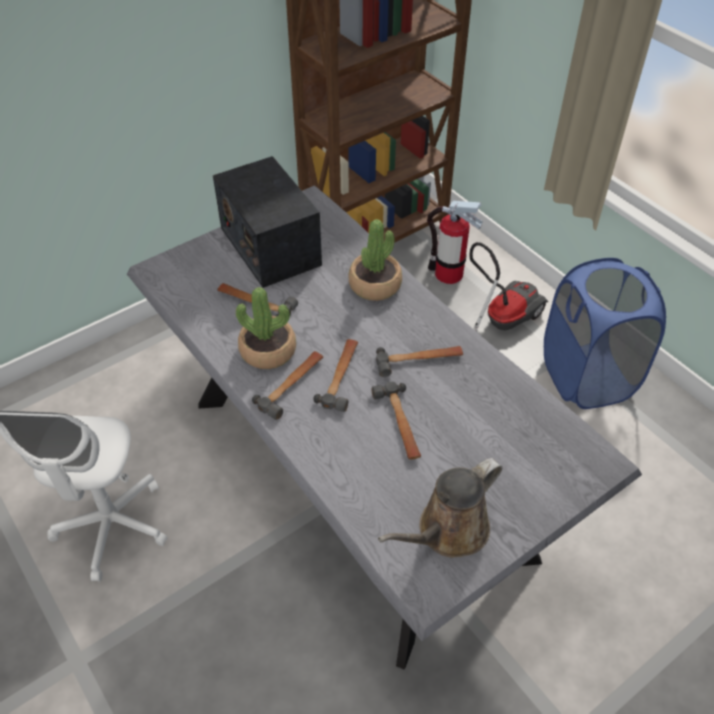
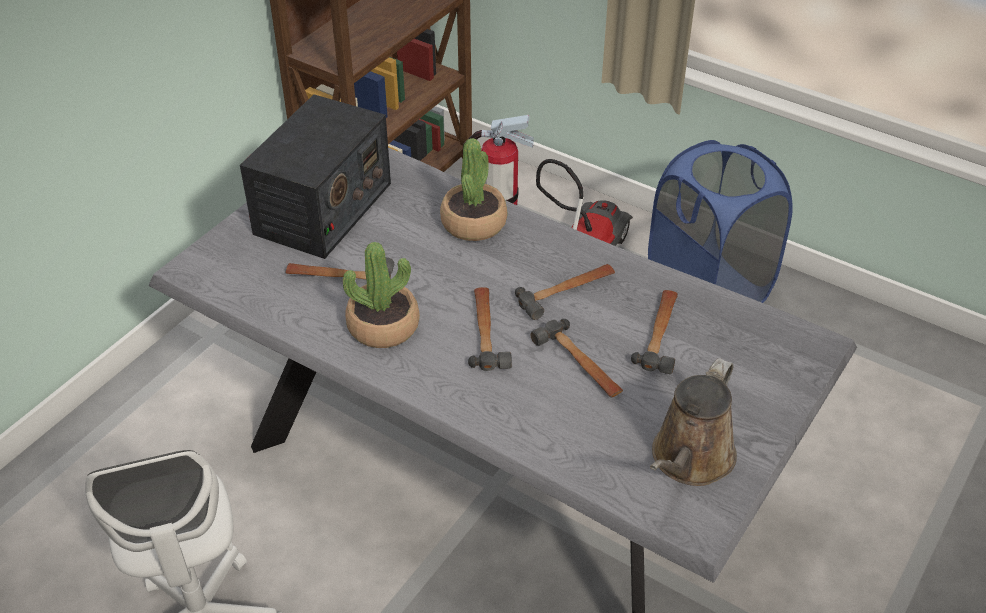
camera: 20 degrees left, 5 degrees down
radio [213,156,322,288] -> radio turned 105 degrees counterclockwise [240,94,391,259]
hammer [252,351,323,420] -> hammer moved to [631,290,678,374]

